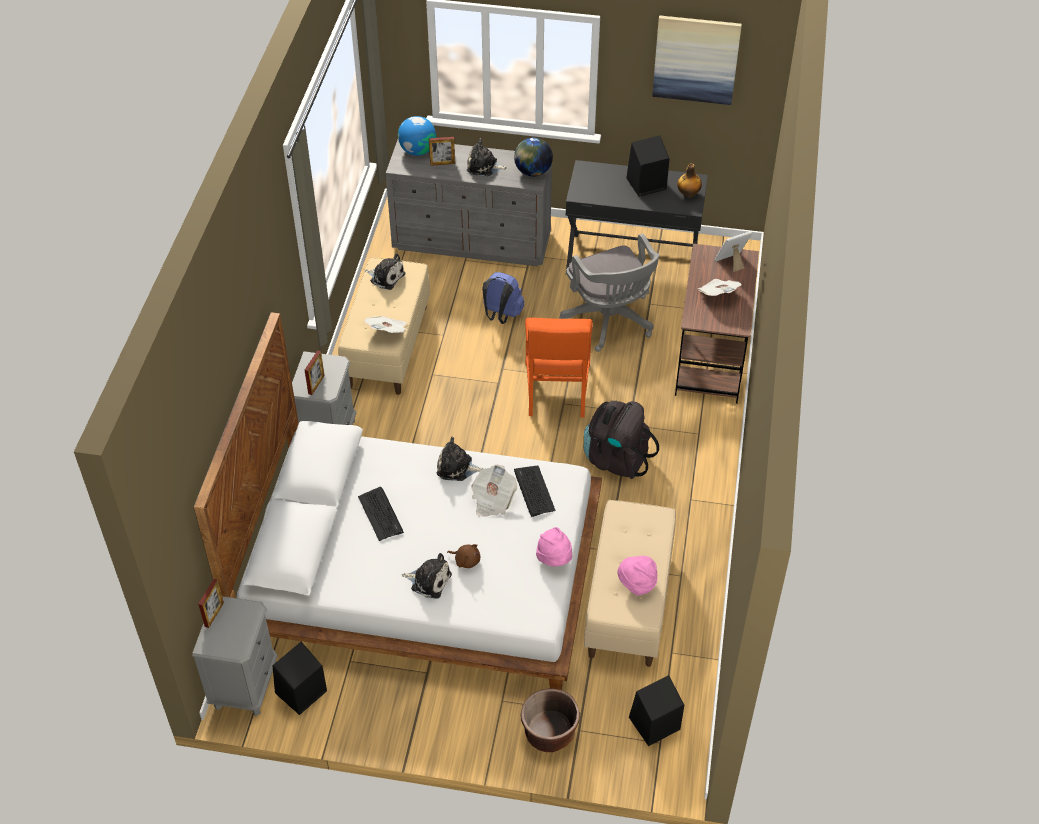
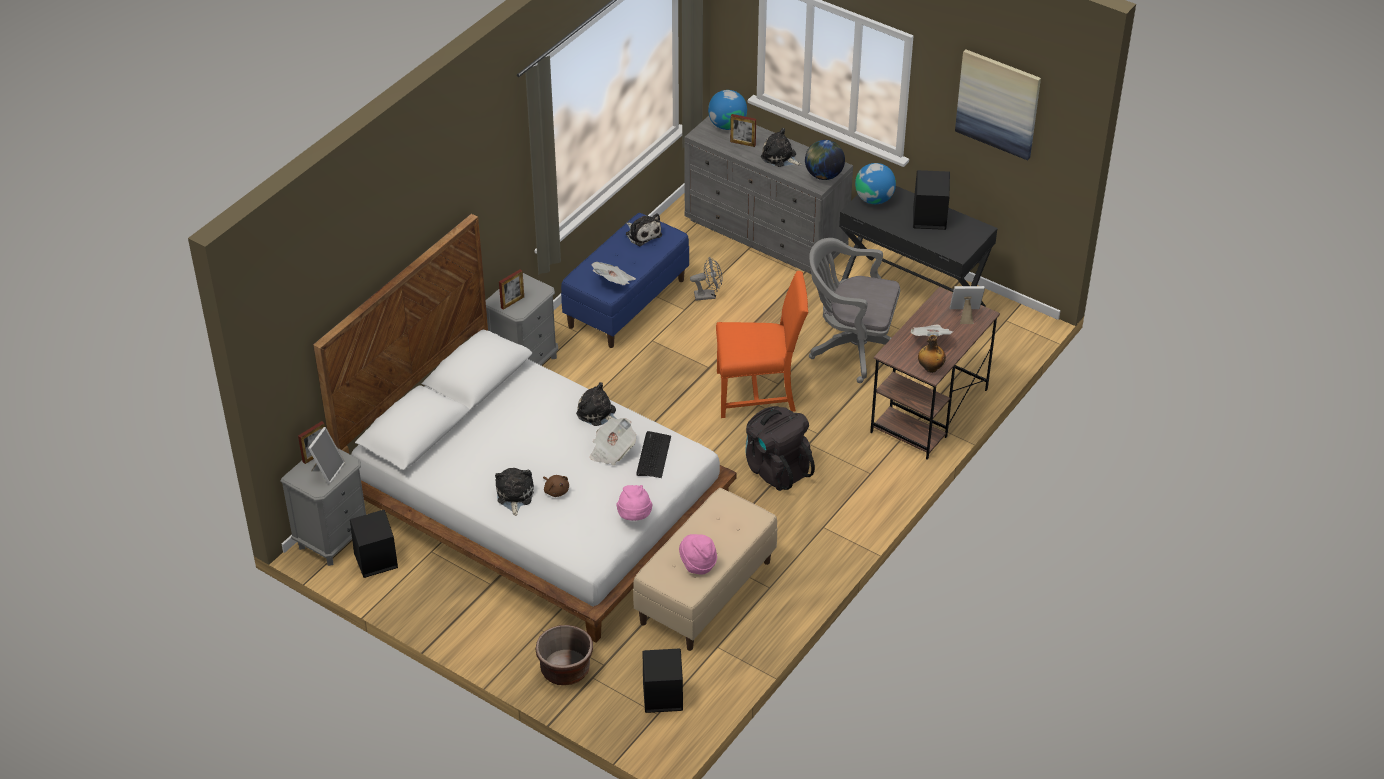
camera: 25 degrees right, 5 degrees down
beige bench [338,257,430,395] -> blue bench [561,213,689,348]
keyboard [358,487,404,541] -> none
plush toy [401,553,452,599] -> plush toy turned 135 degrees counterclockwise [495,468,534,516]
blue backpack [482,272,524,324] -> none
orange chair [525,318,593,417] -> orange chair turned 120 degrees counterclockwise [716,271,808,418]
grey office chair [559,233,660,352] -> grey office chair turned 105 degrees clockwise [809,238,900,383]
bottle [677,163,702,198] -> bottle moved to [918,335,946,373]
none -> picture frame [308,427,345,484]
none -> grey fan [690,257,722,301]
none -> globe [855,163,896,204]

